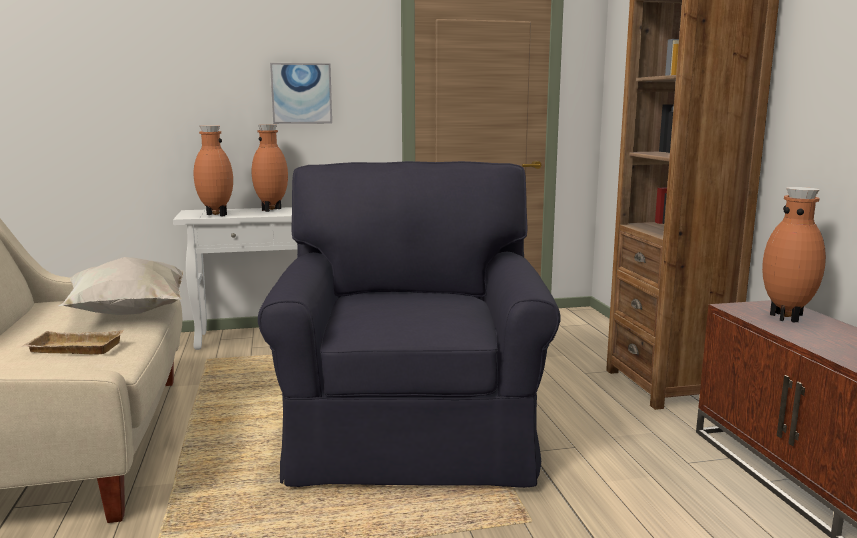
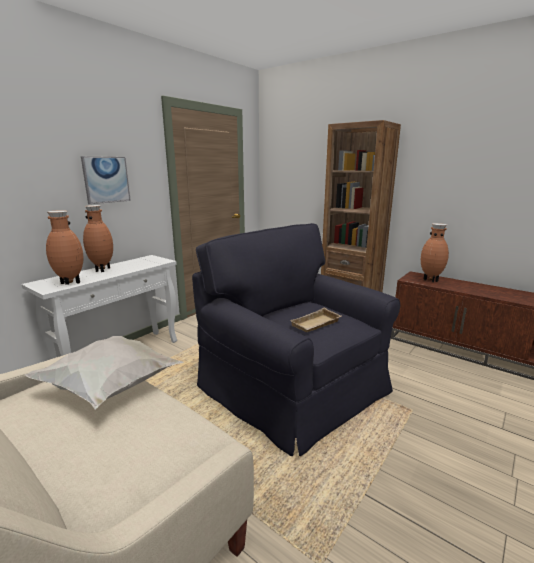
camera: 40 degrees left, 5 degrees up
beige tray [21,330,124,354] -> beige tray moved to [290,308,341,332]

